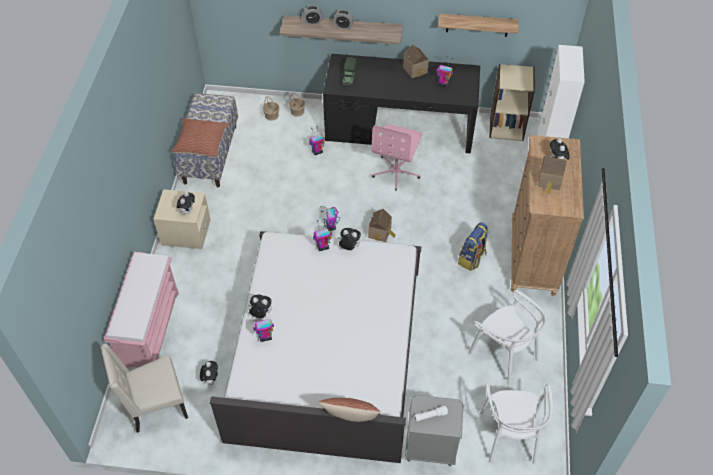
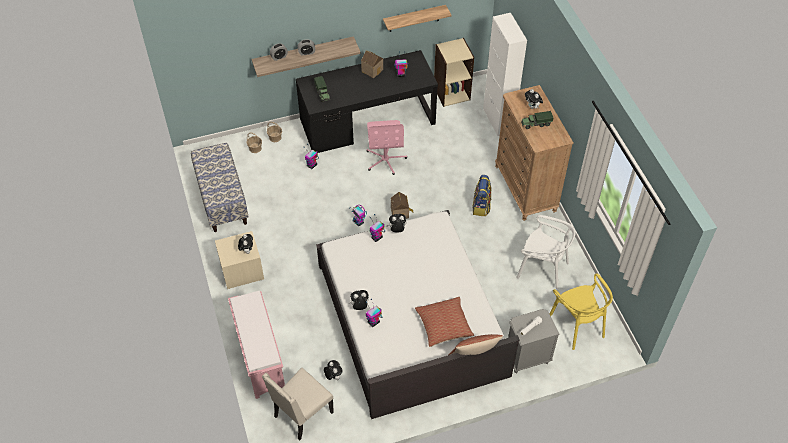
camera: 25 degrees left, 0 degrees up
pillow [171,118,228,158] -> pillow moved to [415,297,474,347]
white chair [480,382,553,464] -> yellow chair [550,273,613,350]
toy house [538,156,567,194] -> toy truck [521,111,553,129]

